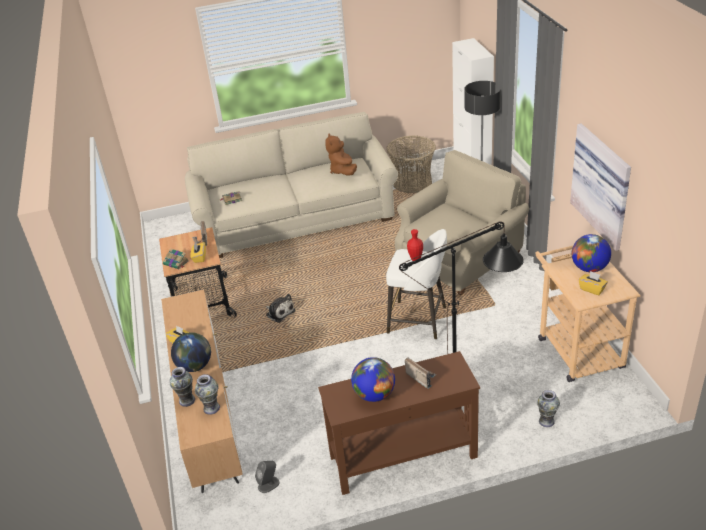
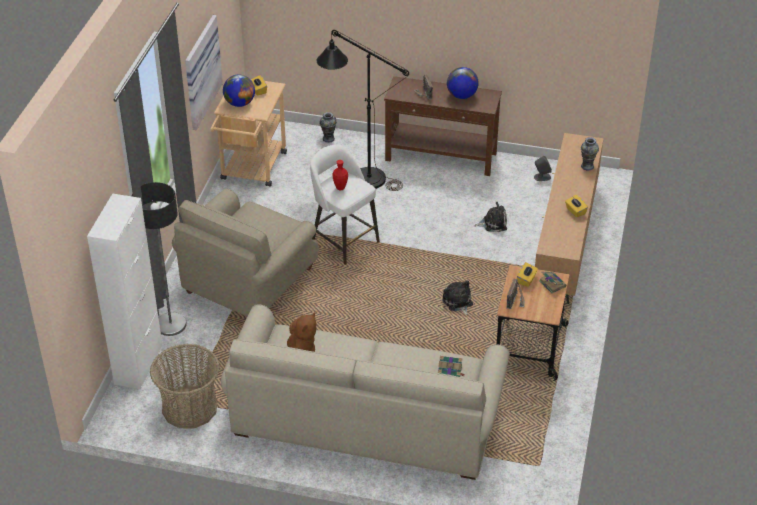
camera: 155 degrees left, 5 degrees up
globe [171,332,211,372] -> none
vase [195,374,220,415] -> none
beige armchair [395,150,529,295] -> beige armchair turned 45 degrees counterclockwise [172,189,318,316]
none -> plush toy [474,202,507,232]

